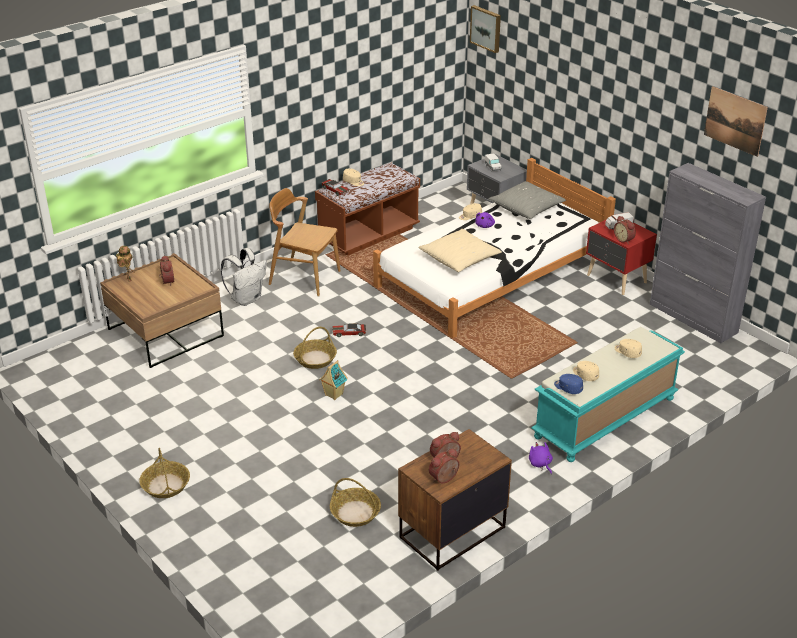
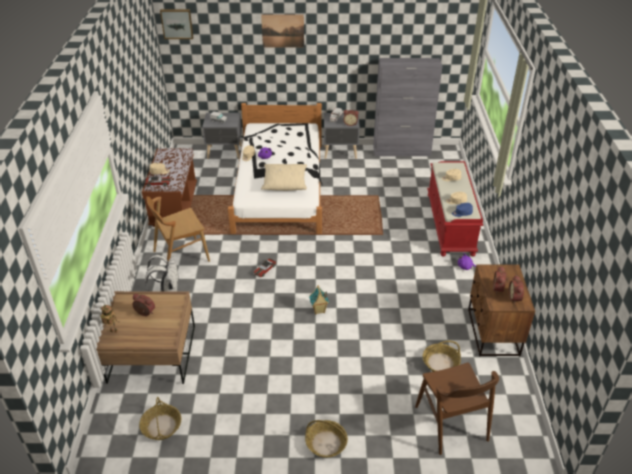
camera: 50 degrees left, 5 degrees up
basket [293,327,337,369] -> basket moved to [139,397,181,440]
grey pillow [488,181,566,219] -> none
turquoise bench [531,327,685,462] -> red bench [427,161,483,257]
red nightstand [586,219,657,295] -> grey nightstand [324,113,360,159]
picture [704,86,768,157] -> picture moved to [261,15,304,48]
none -> brown chair [415,362,499,455]

